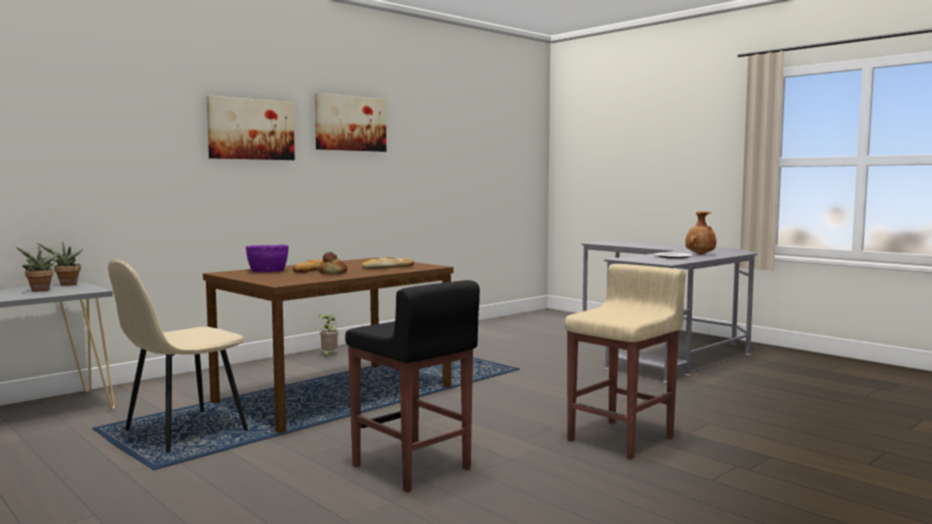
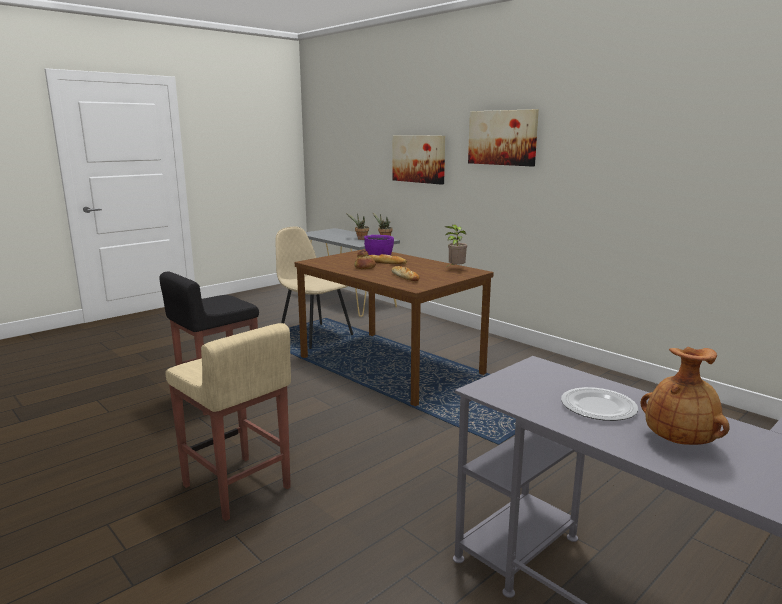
camera: 90 degrees right, 10 degrees up
picture [315,93,386,152] -> picture moved to [392,135,445,185]
potted plant [319,314,338,356] -> potted plant moved to [445,225,467,266]

